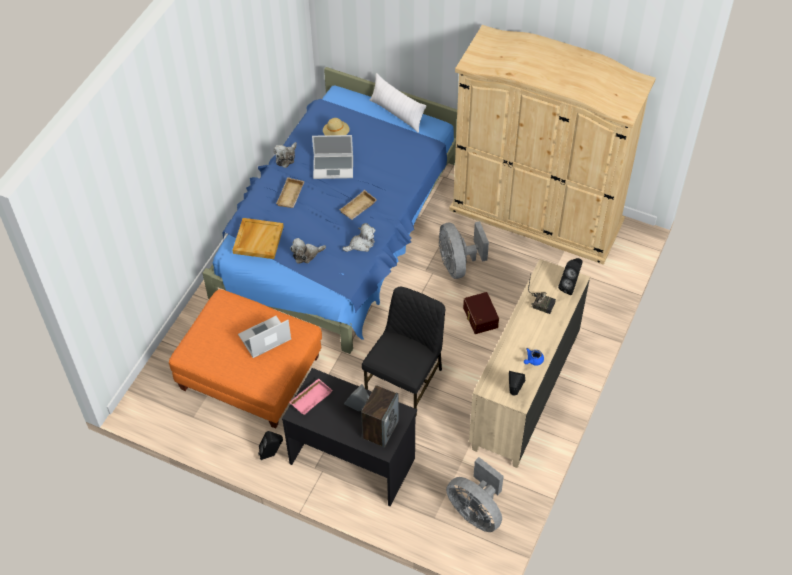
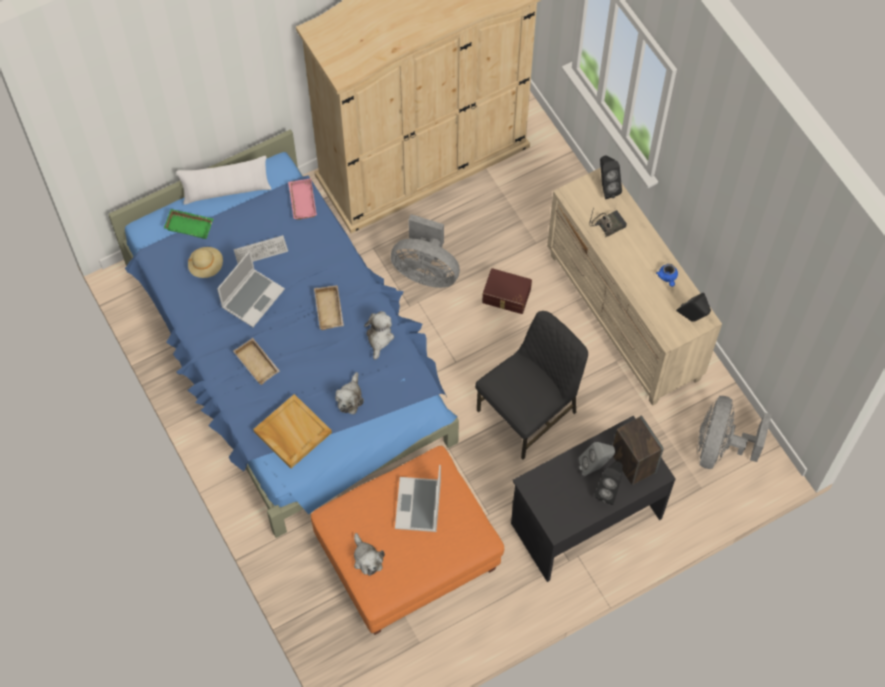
camera: 55 degrees left, 10 degrees up
black speaker [258,431,283,460] -> black speaker moved to [595,461,623,505]
plush toy [274,142,297,168] -> plush toy moved to [354,533,385,576]
pink tray [290,378,333,415] -> pink tray moved to [288,178,317,220]
black chair [362,287,445,417] -> black chair turned 75 degrees clockwise [475,311,588,460]
grey fan [446,457,504,532] -> grey fan turned 120 degrees clockwise [697,396,772,469]
none -> green tray [164,209,213,239]
none -> keyboard [234,235,288,263]

